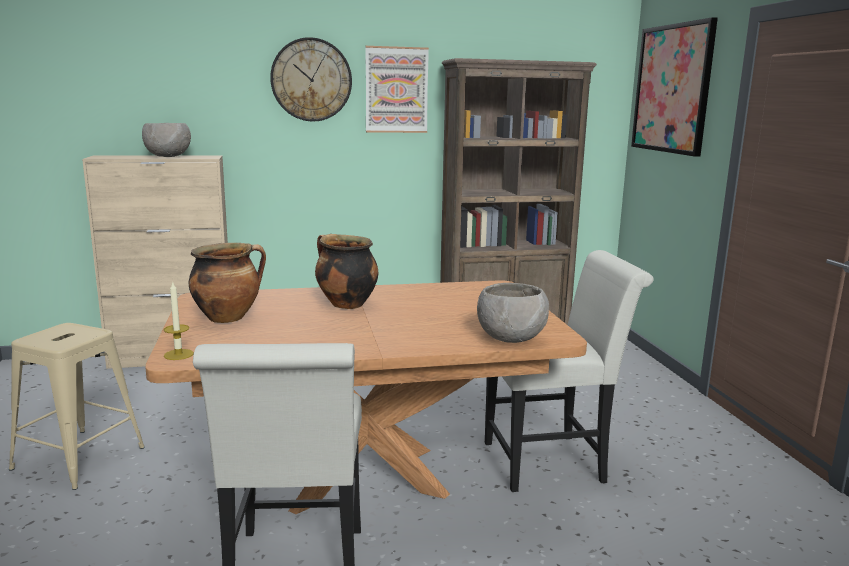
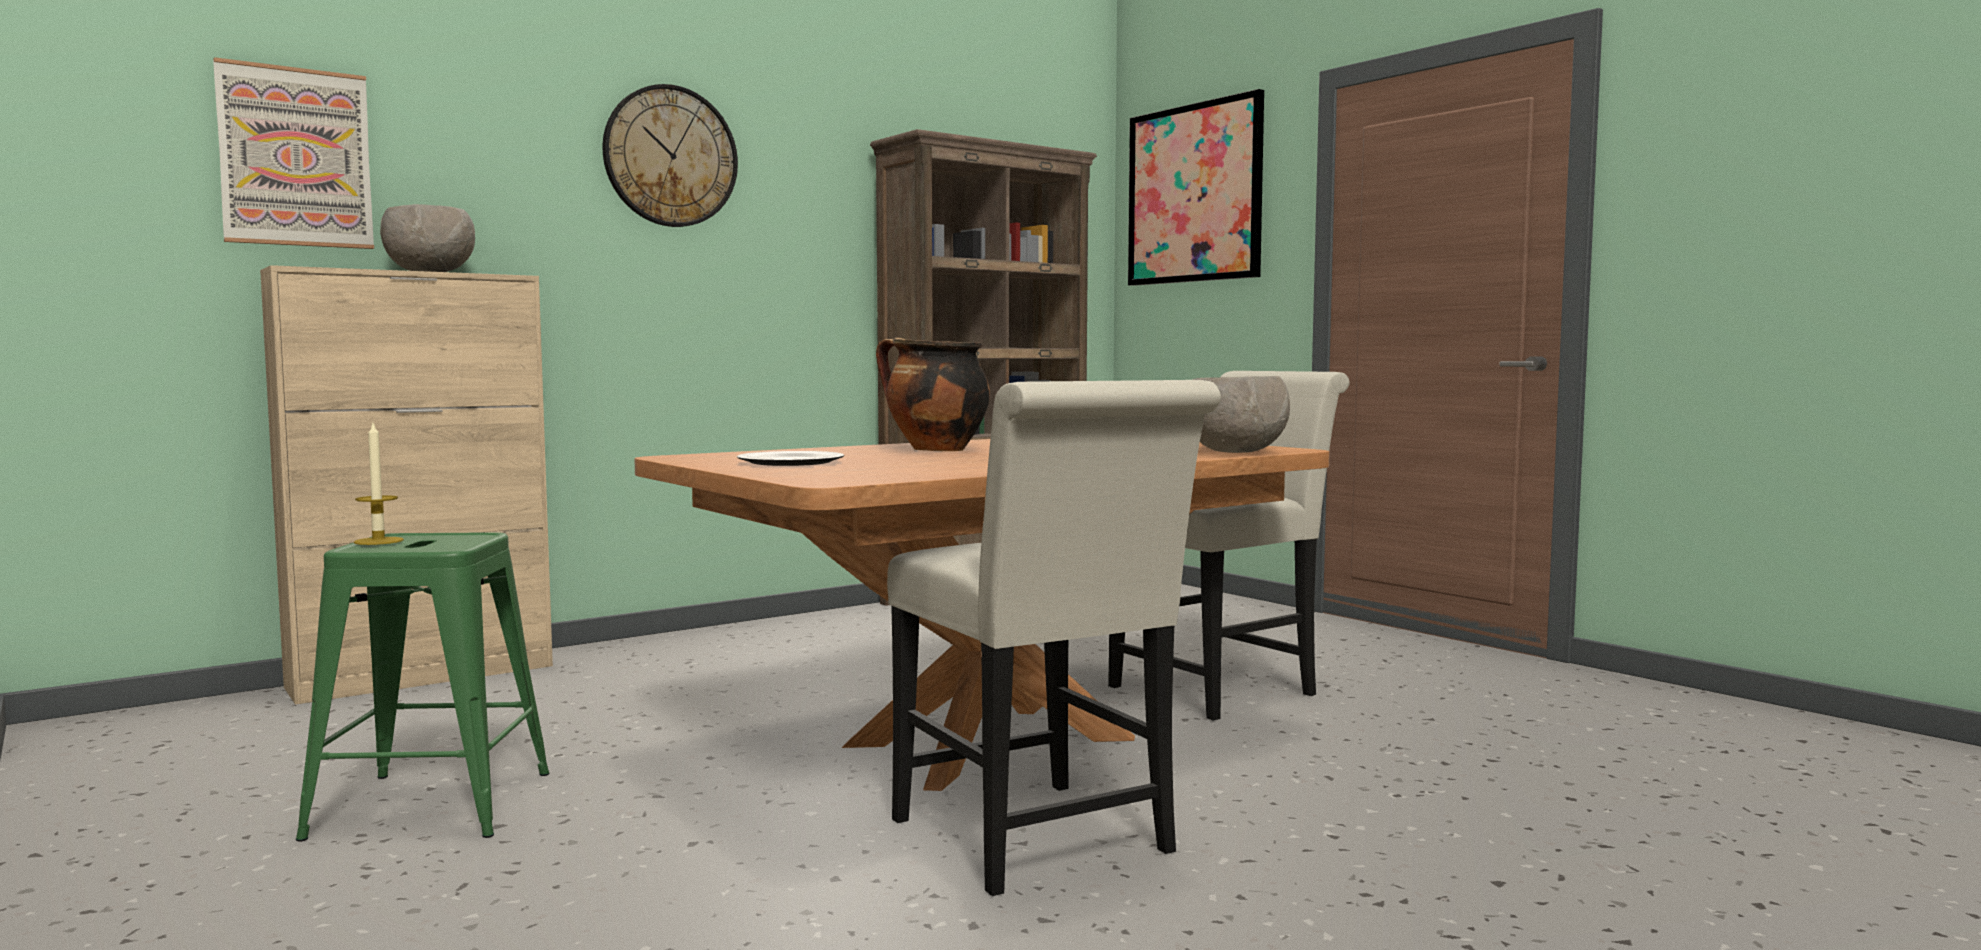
camera: 25 degrees left, 10 degrees down
beige stool [9,323,145,490] -> green stool [296,532,549,842]
candle [164,281,194,360] -> candle moved to [354,423,404,545]
cooking pot [189,243,266,323] -> plate [737,451,844,466]
picture [365,46,429,133] -> picture moved to [213,57,374,249]

